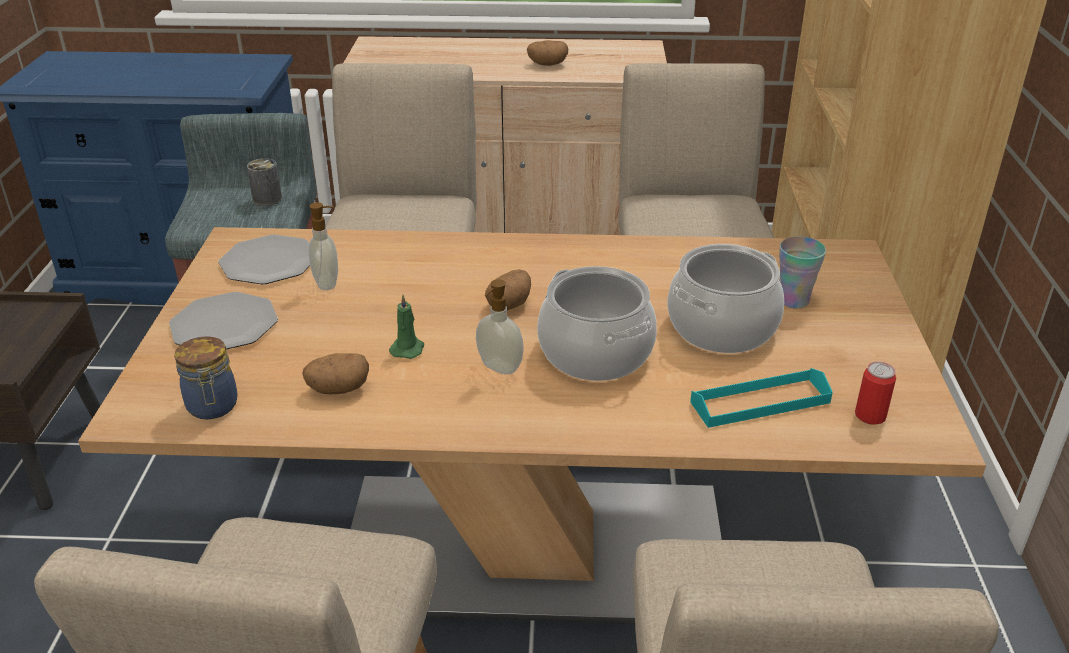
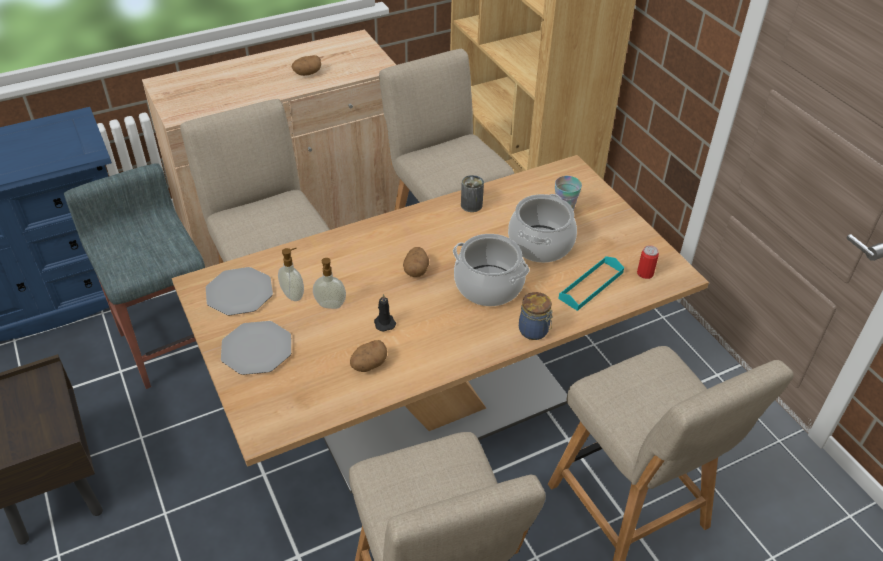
camera: 30 degrees left, 10 degrees up
jar [174,336,238,419] -> jar moved to [519,292,553,340]
can [247,158,282,206] -> can moved to [461,175,484,212]
green candle [389,295,424,359] -> black candle [374,294,396,332]
soap dispenser [476,279,524,375] -> soap dispenser moved to [313,258,346,309]

